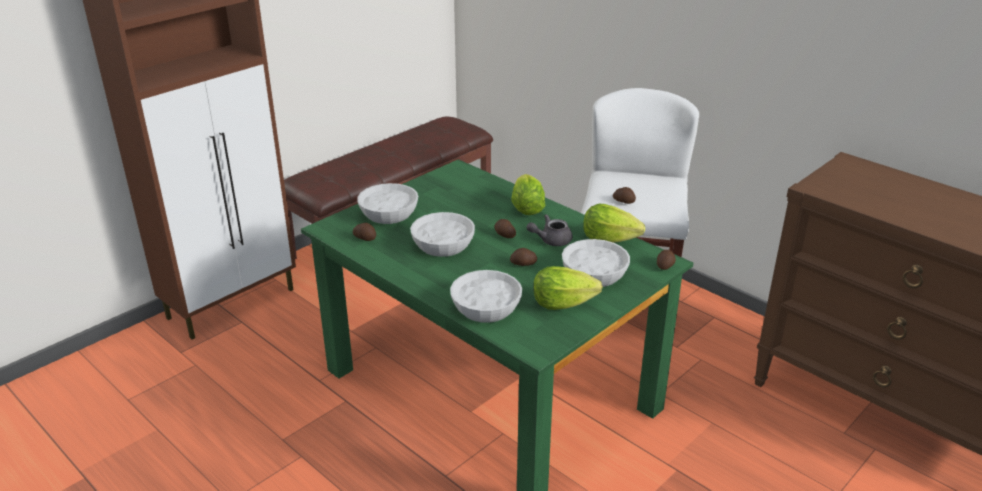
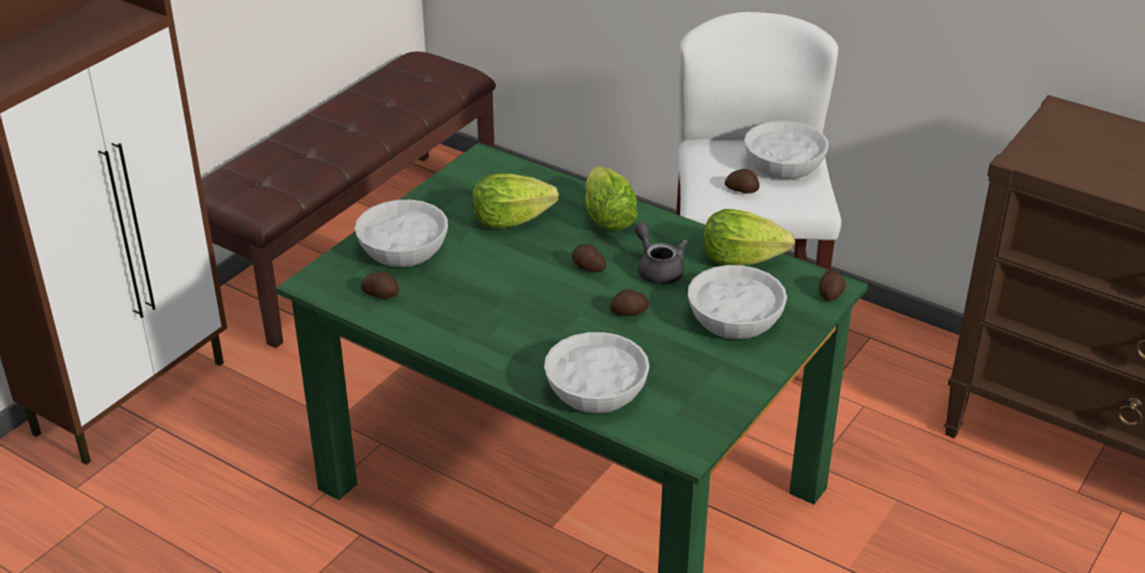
camera: 10 degrees left, 5 degrees up
white bowl [410,212,475,257] -> white bowl moved to [744,121,829,179]
grey teapot [526,214,572,246] -> grey teapot turned 90 degrees clockwise [635,222,688,285]
lettuce [533,266,602,310] -> lettuce moved to [472,174,559,229]

